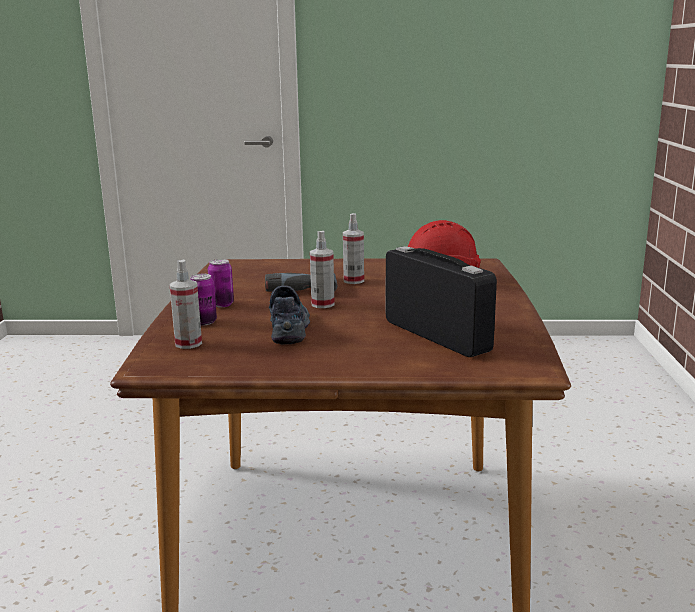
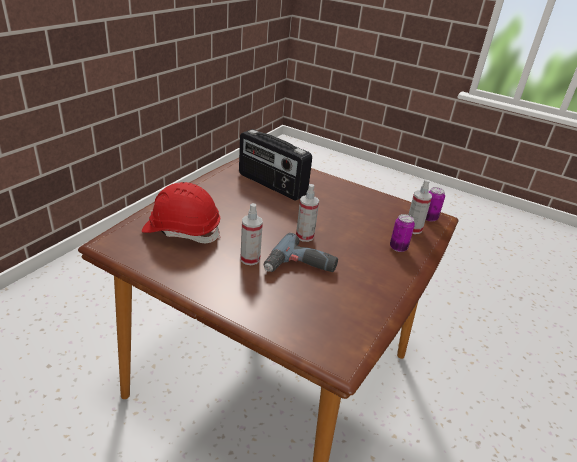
camera: 155 degrees left, 15 degrees up
can [208,259,234,307] -> can moved to [426,187,445,222]
shoe [269,285,310,345] -> none
radio [386,246,497,357] -> radio turned 45 degrees counterclockwise [239,129,312,201]

